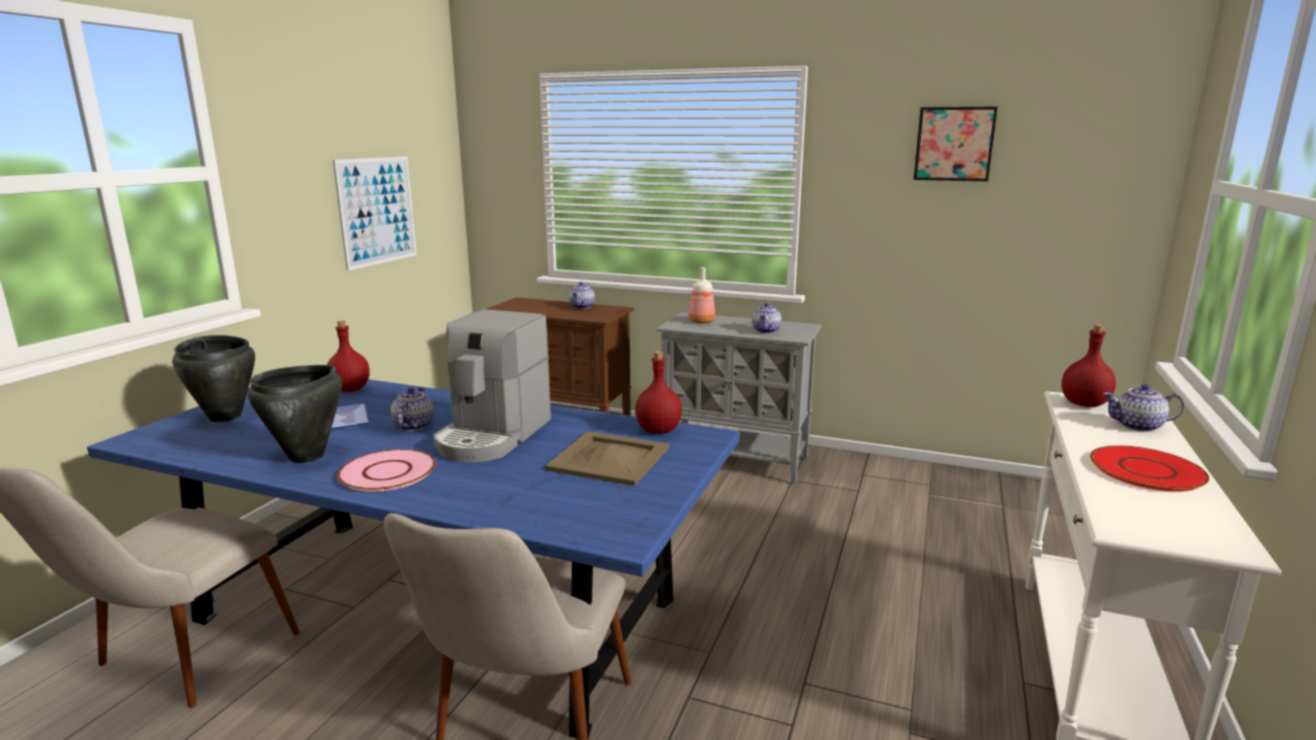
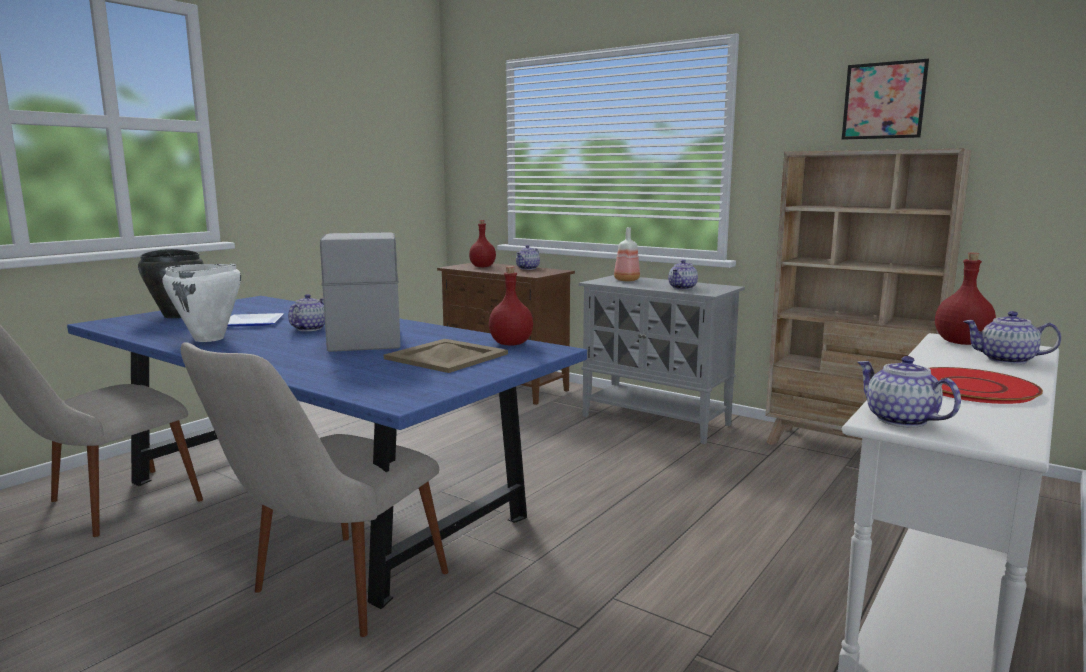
camera: 15 degrees right, 5 degrees down
black cooking pot [248,365,342,463] -> white cooking pot [163,264,241,342]
red bottle [327,320,370,392] -> red bottle moved to [469,220,496,267]
picture [333,156,417,271] -> none
pink plate [337,449,436,492] -> none
coffee machine [433,309,551,463] -> coffee machine turned 135 degrees clockwise [320,232,401,352]
none -> beige bookcase [765,148,971,445]
none -> teapot [858,356,961,428]

